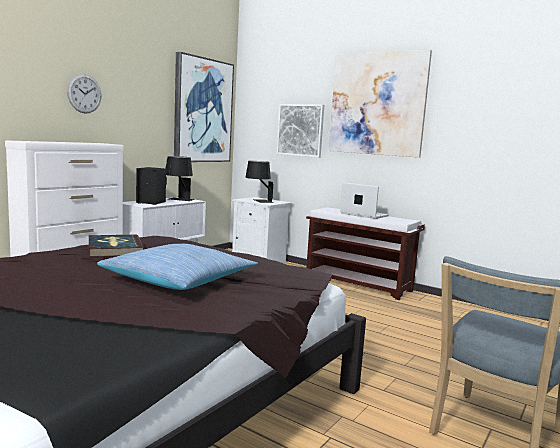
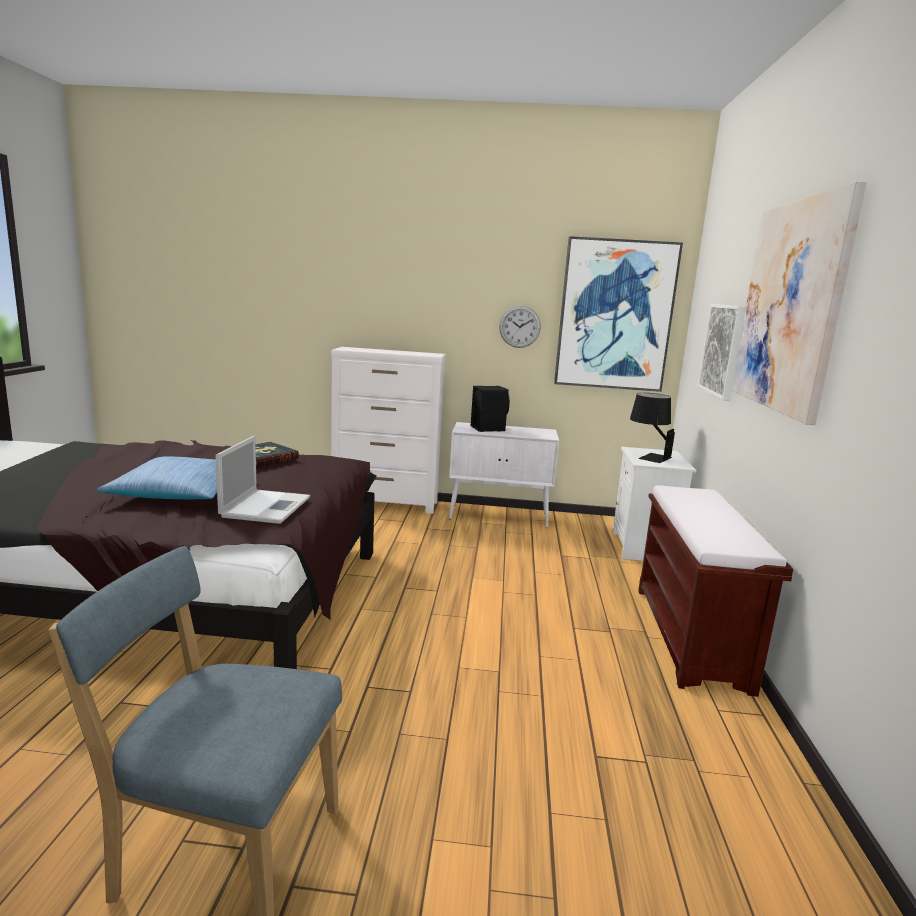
camera: 60 degrees right, 5 degrees up
wall clock [67,74,101,113] -> wall clock moved to [499,306,541,348]
black table lamp [166,156,195,201] -> none
laptop [340,182,389,219] -> laptop moved to [216,436,310,524]

